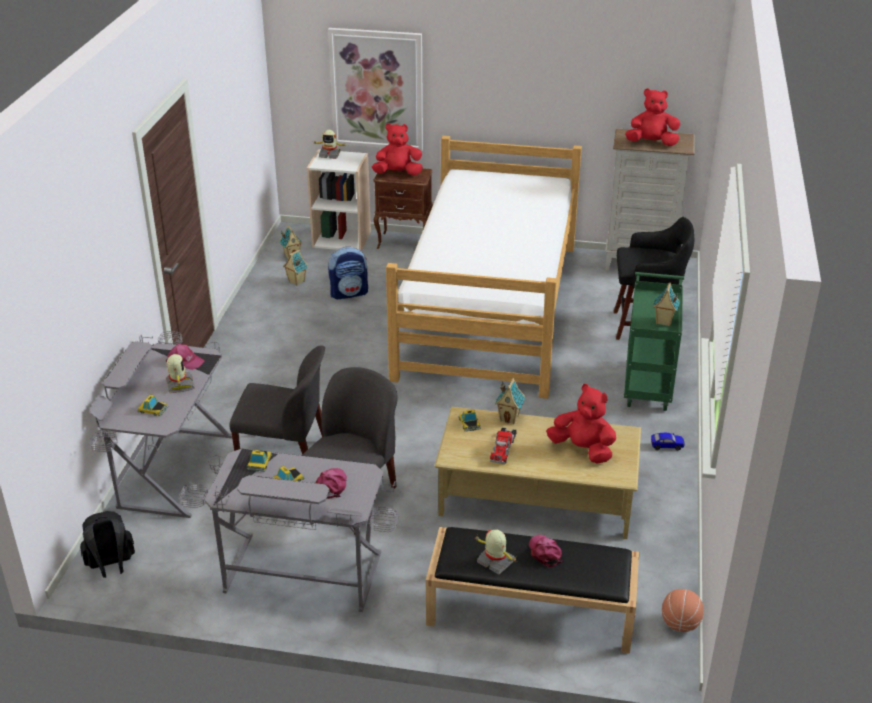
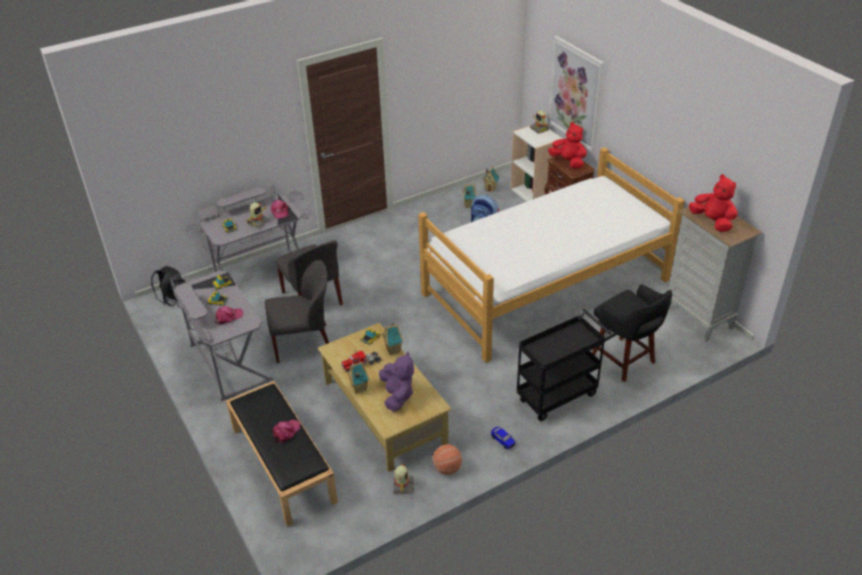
camera: 50 degrees right, 5 degrees up
toy robot [473,530,517,575] -> toy robot moved to [394,464,414,494]
red plush toy [546,384,616,464] -> purple plush toy [379,351,414,411]
green cart [624,272,684,411] -> black cart [517,309,612,421]
toy house [653,283,680,327] -> toy house moved to [347,362,369,394]
basketball [662,589,704,632] -> basketball moved to [433,444,462,475]

